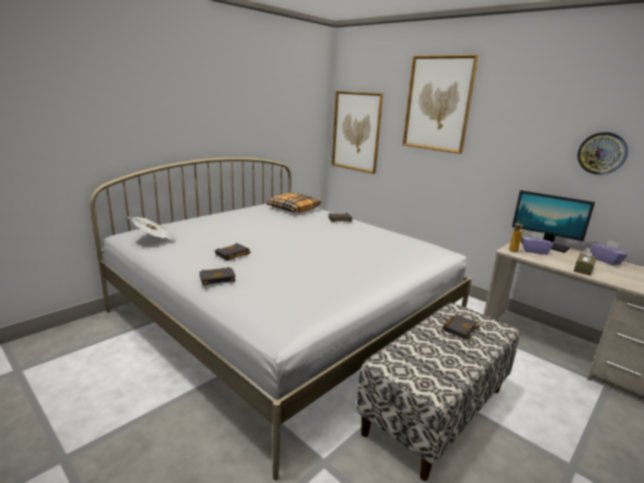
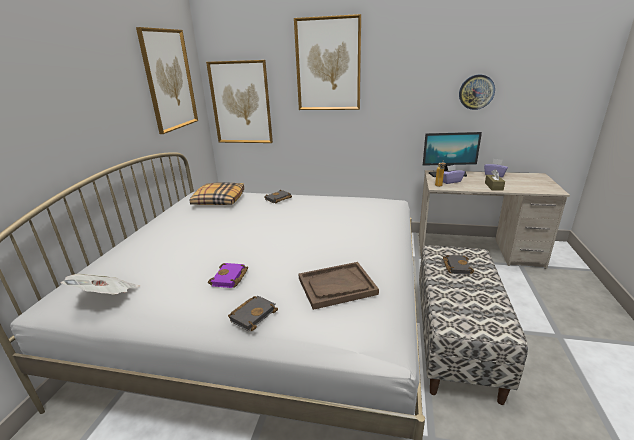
camera: 30 degrees left, 5 degrees up
black book [215,243,250,260] -> purple book [208,263,248,288]
none -> picture [136,27,198,134]
none -> brown tray [299,262,379,310]

